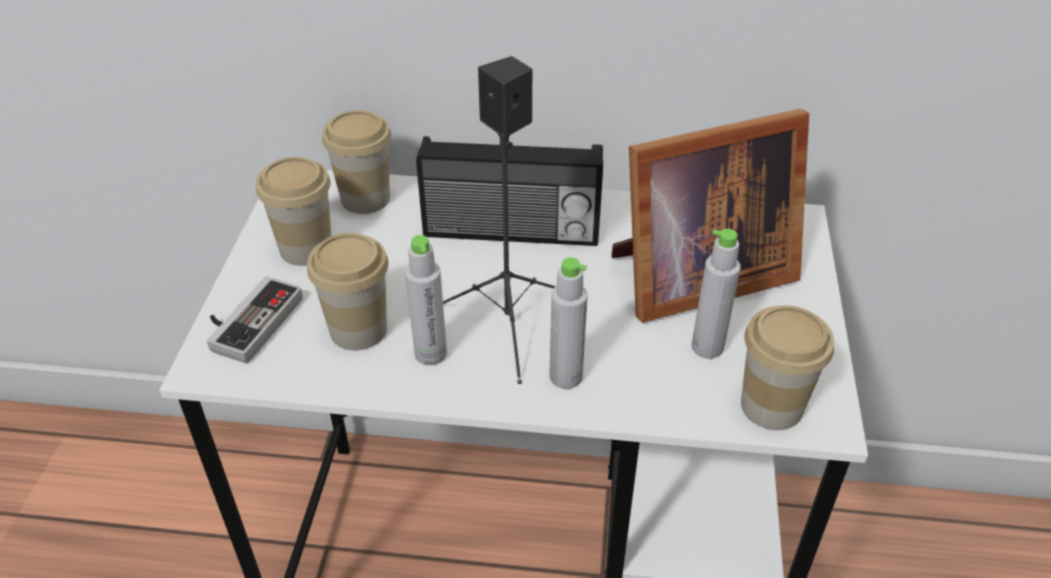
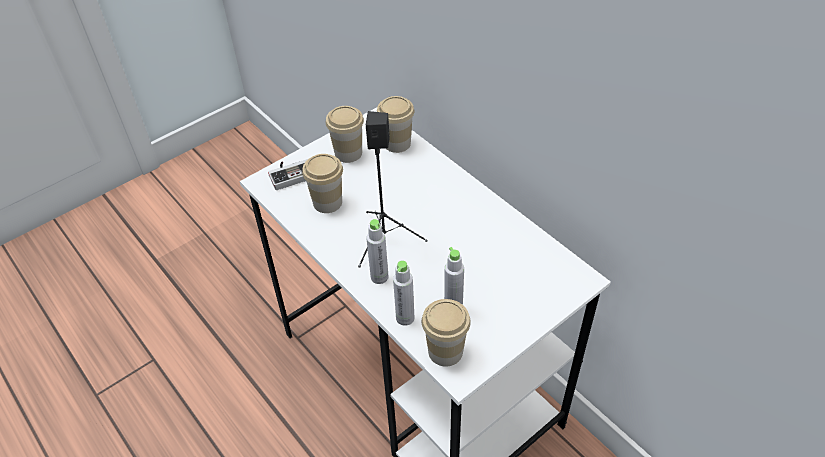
camera: 45 degrees right, 5 degrees up
grey bottle [405,235,447,365] -> grey bottle moved to [393,261,414,326]
radio [416,136,603,246] -> none
picture frame [611,109,809,323] -> none

